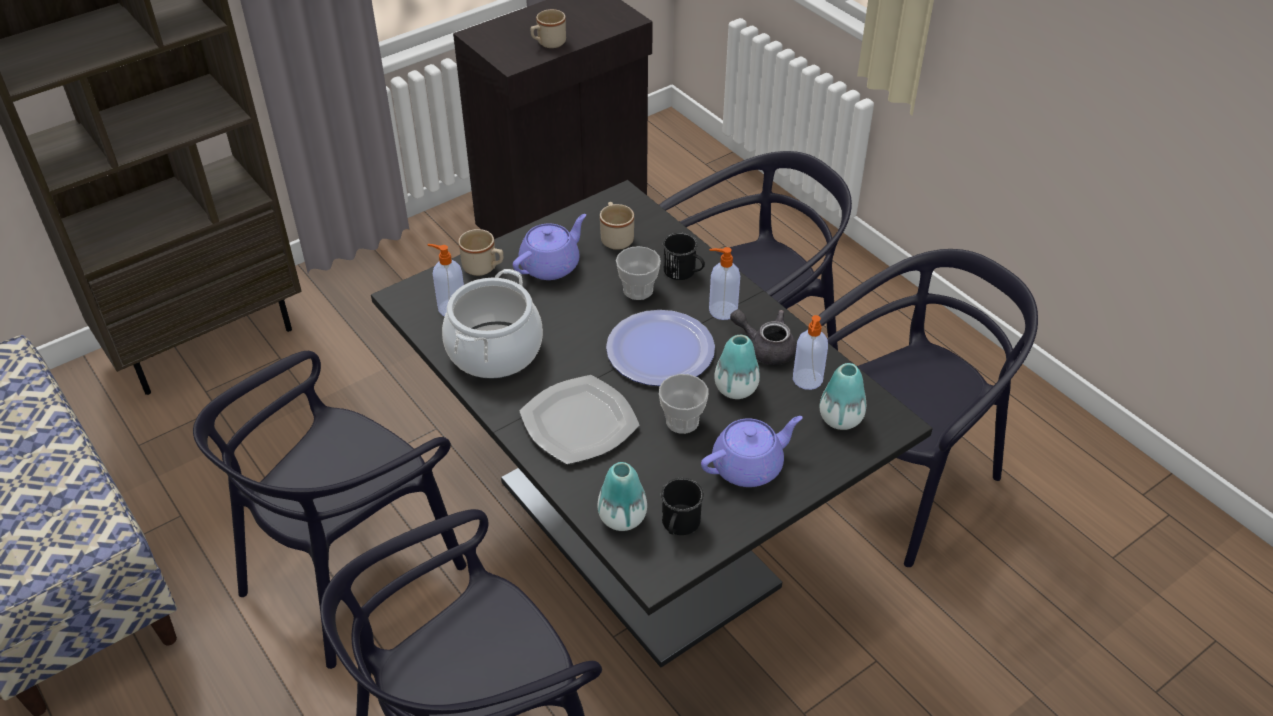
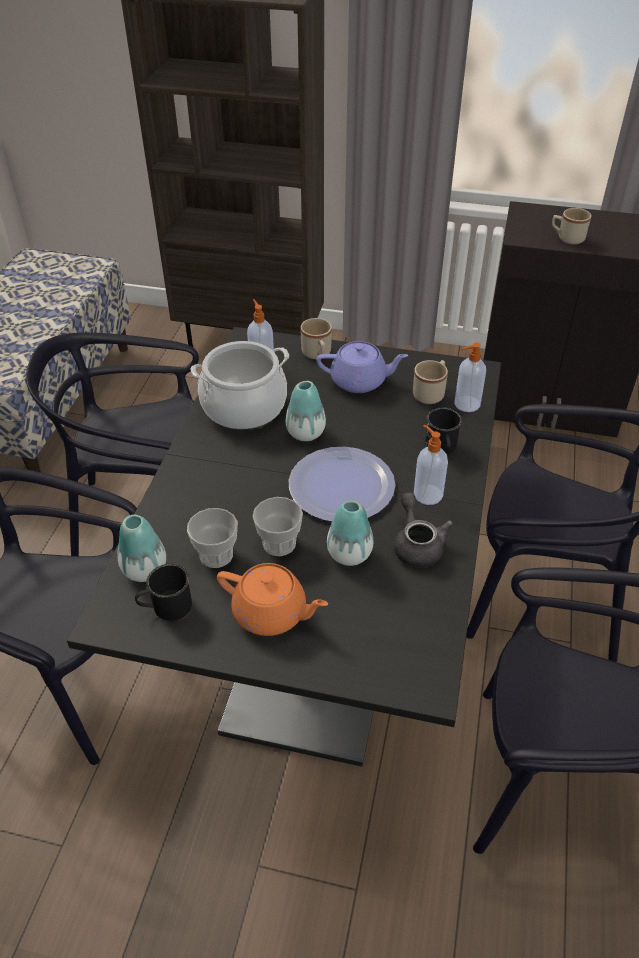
camera: 50 degrees right, 0 degrees up
plate [519,375,640,464] -> none
cup [616,246,661,300] -> cup moved to [187,508,238,568]
purple teapot [701,416,803,487] -> orange teapot [217,563,328,636]
soap dispenser [793,315,828,390] -> soap dispenser moved to [454,343,486,412]
vase [820,363,867,430] -> vase moved to [286,381,326,441]

